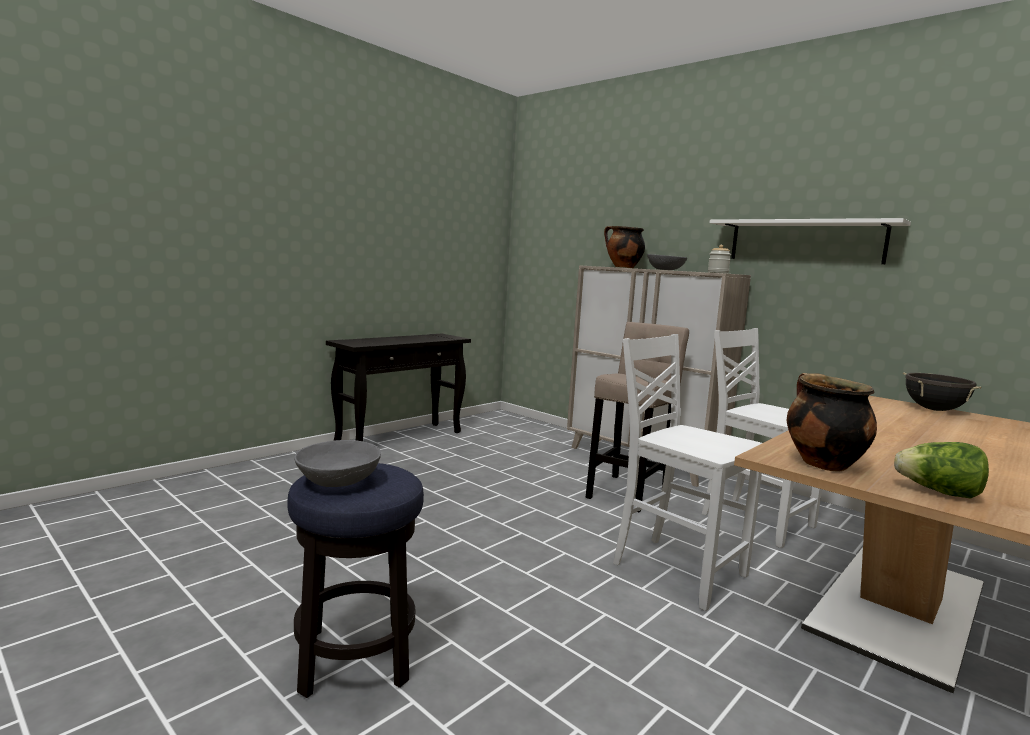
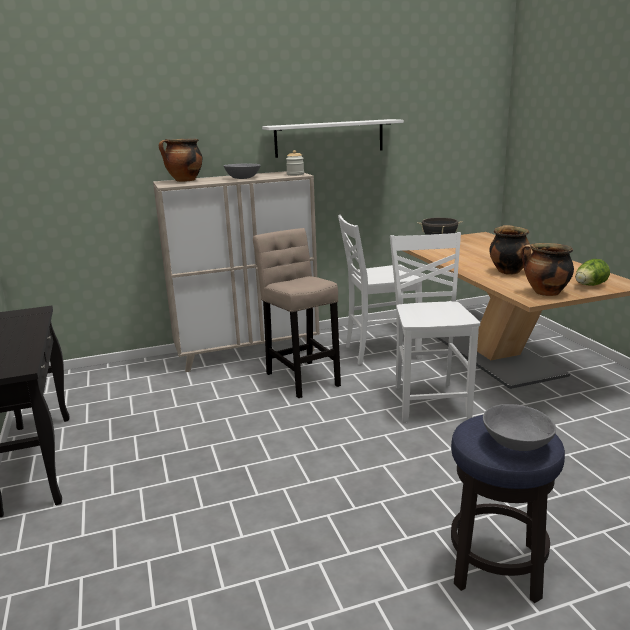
camera: 60 degrees left, 10 degrees up
white chair [613,334,762,611] -> white chair turned 105 degrees clockwise [390,232,480,422]
none -> cooking pot [489,225,531,275]

